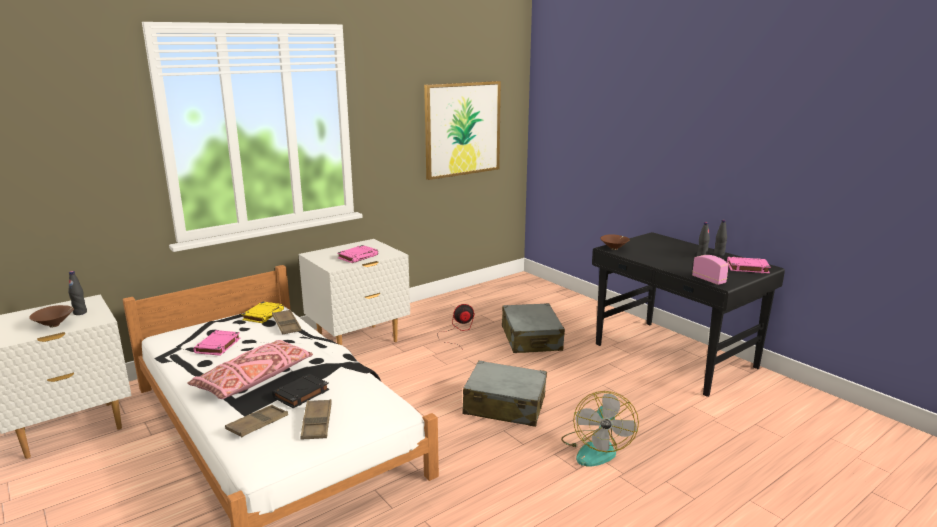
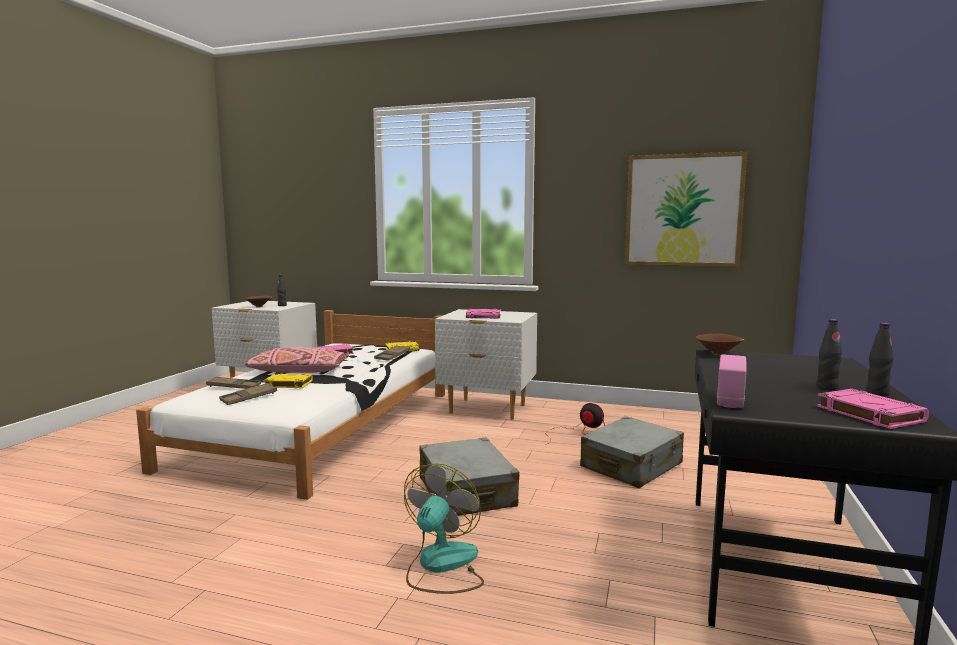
camera: 55 degrees right, 10 degrees down
black book [272,374,329,408] -> yellow book [263,373,313,388]
fan [561,391,639,466] -> fan turned 135 degrees clockwise [404,463,484,594]

